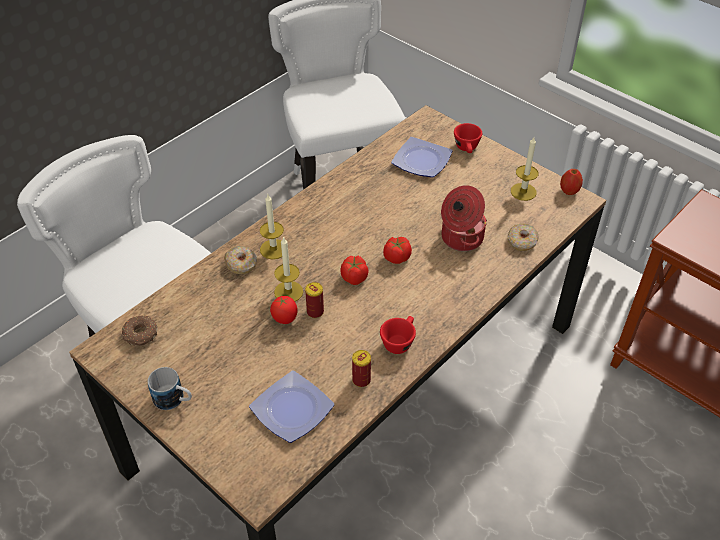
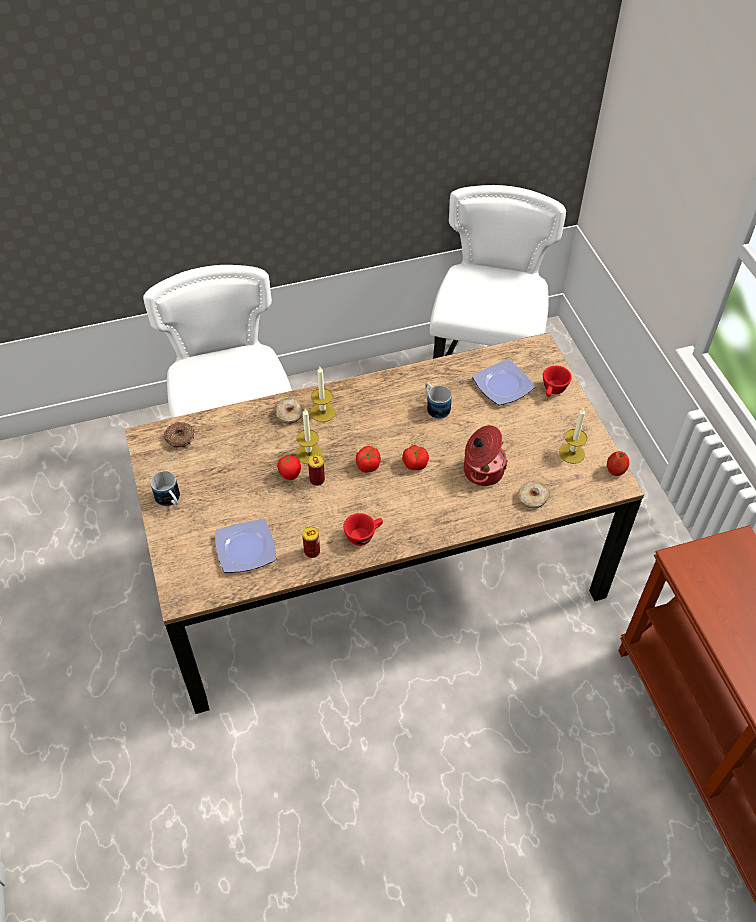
camera: 30 degrees right, 5 degrees up
none -> mug [425,382,452,419]

